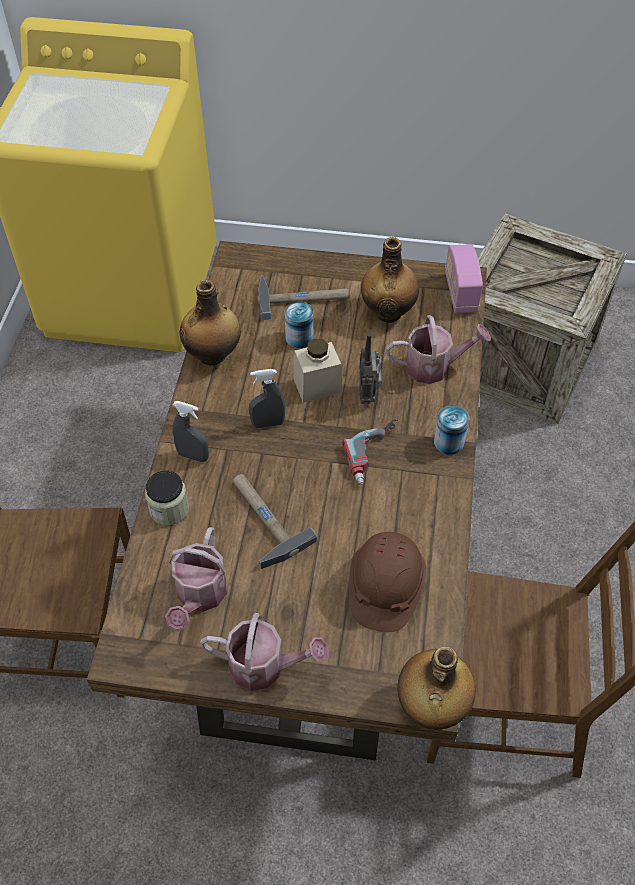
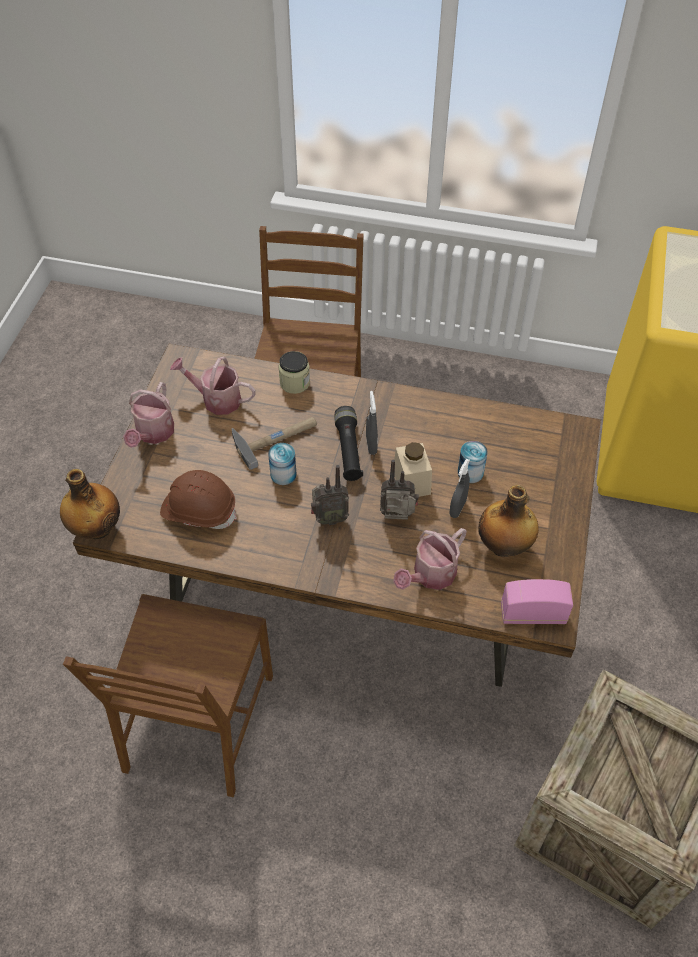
camera: 95 degrees right, 0 degrees up
grey spray bottle [172,401,209,462] -> grey spray bottle moved to [449,459,470,518]
bottle [179,280,241,366] -> none
hammer [258,275,349,320] -> none
power drill [342,419,399,485] -> radio [311,465,349,525]
watering can [386,315,491,384] -> watering can turned 45 degrees clockwise [393,528,467,590]
can [434,405,469,455] -> can moved to [268,443,297,485]
none -> black flashlight [334,406,363,481]

